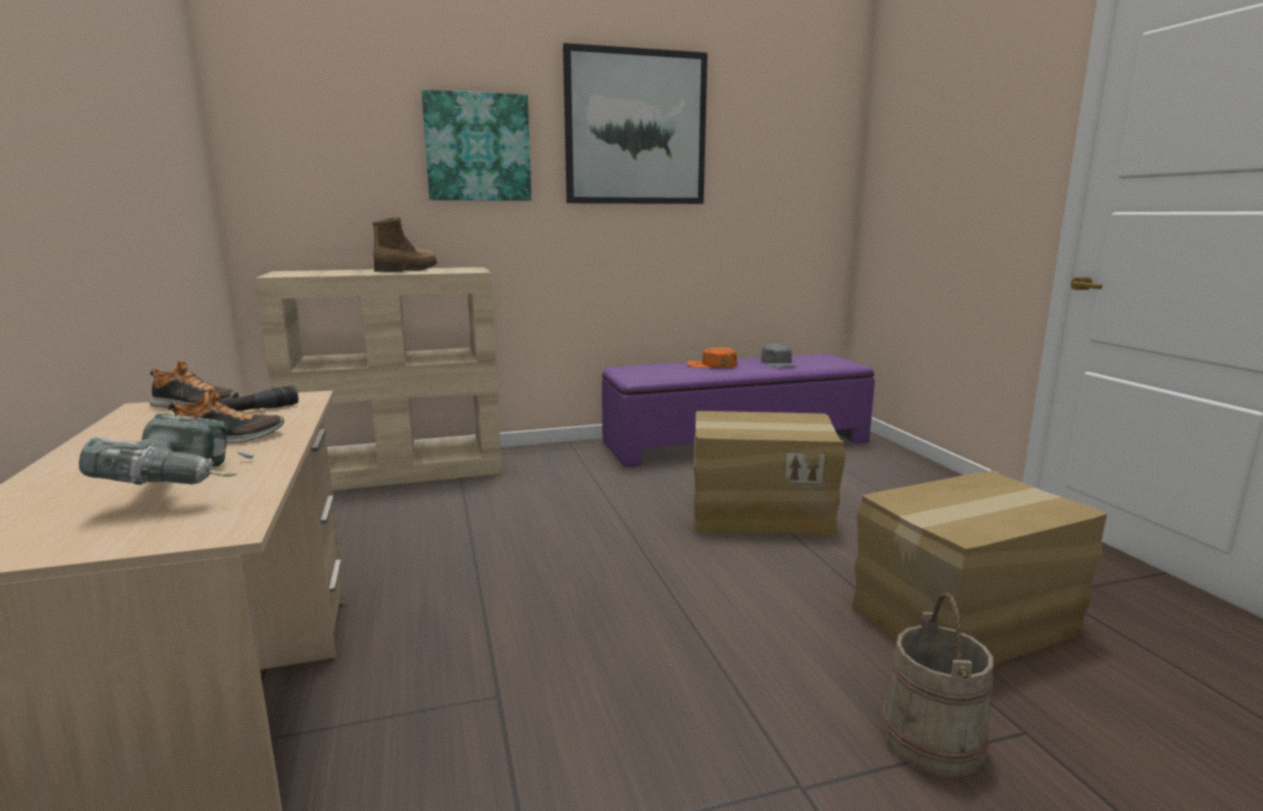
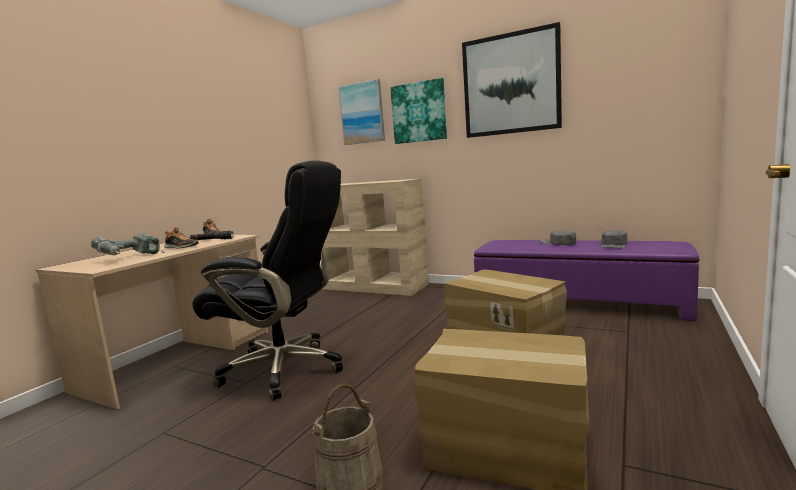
camera: 45 degrees right, 5 degrees down
boot [373,217,437,272] -> none
orange cap [687,347,737,368] -> grey cap [540,230,577,245]
none -> black office chair [193,161,343,401]
none -> picture [338,79,385,145]

